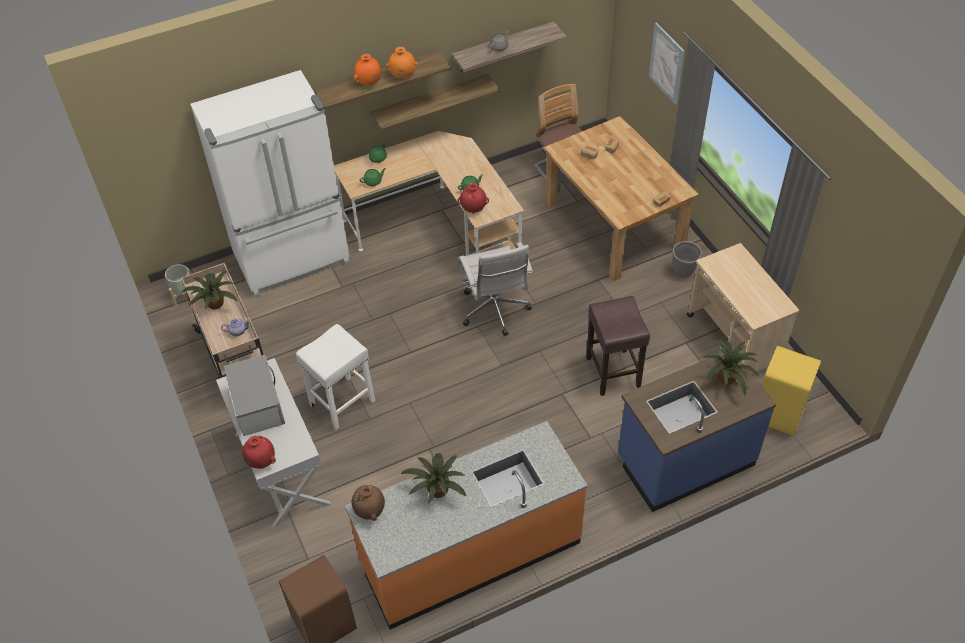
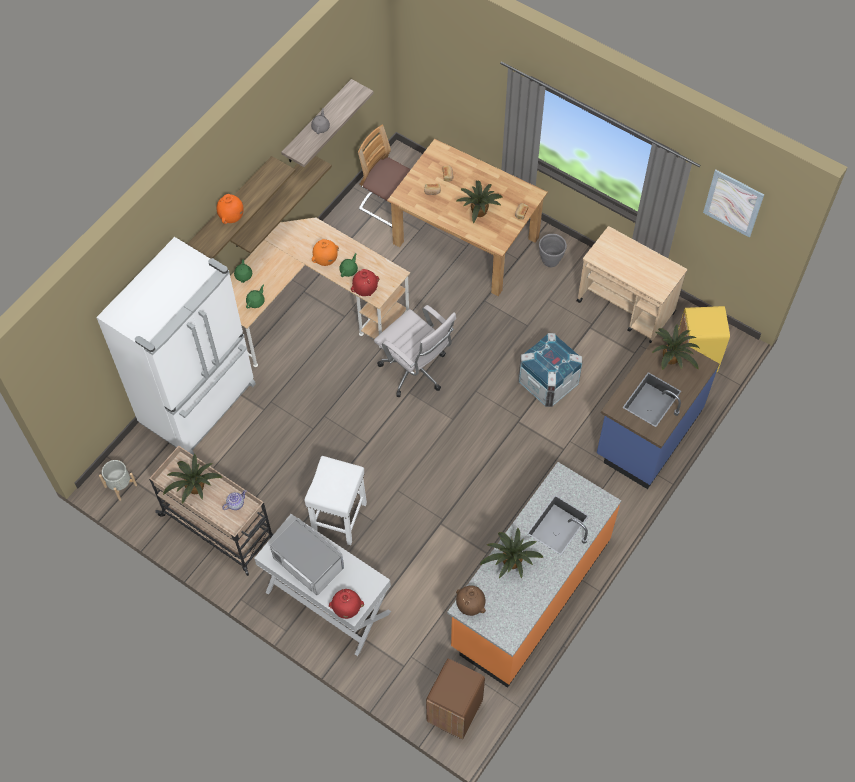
camera: 30 degrees left, 10 degrees up
orange vase [386,47,418,78] -> orange vase moved to [312,239,339,266]
brown stool [586,296,650,396] -> crate [519,333,582,407]
picture [649,22,685,105] -> picture moved to [703,170,764,238]
none -> potted plant [457,181,502,223]

